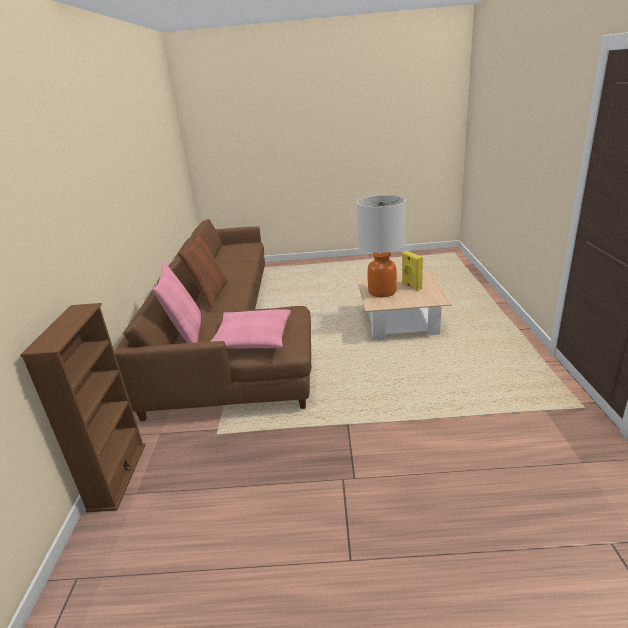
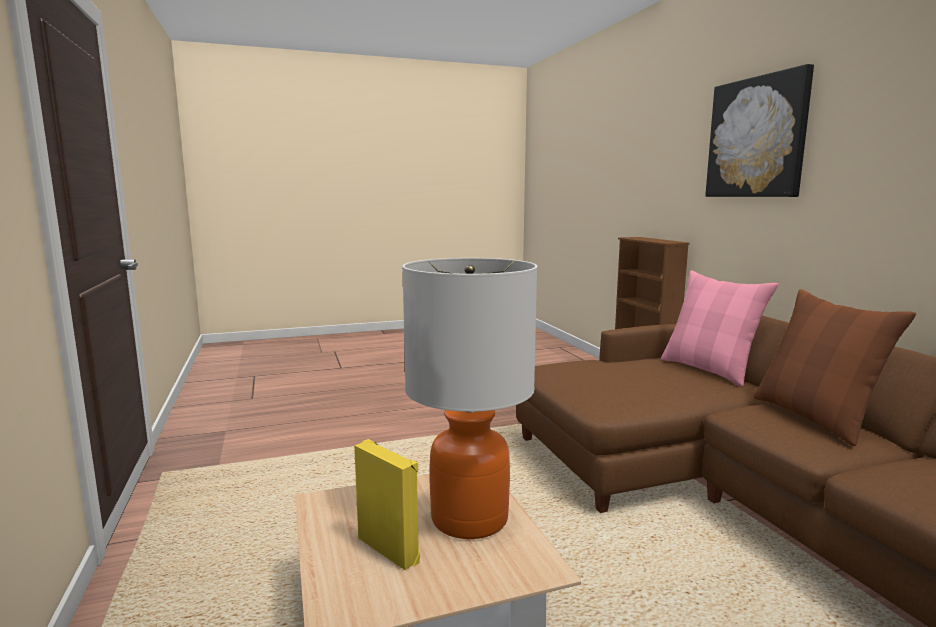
camera: 160 degrees right, 15 degrees down
pink pillow [210,309,291,349] -> none
none -> picture [705,64,814,197]

